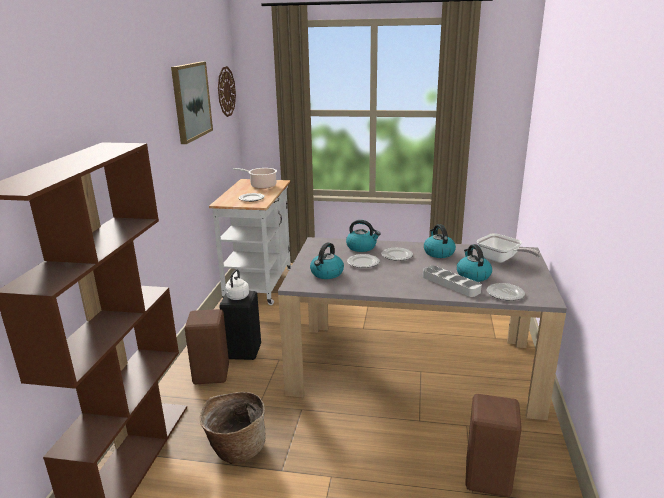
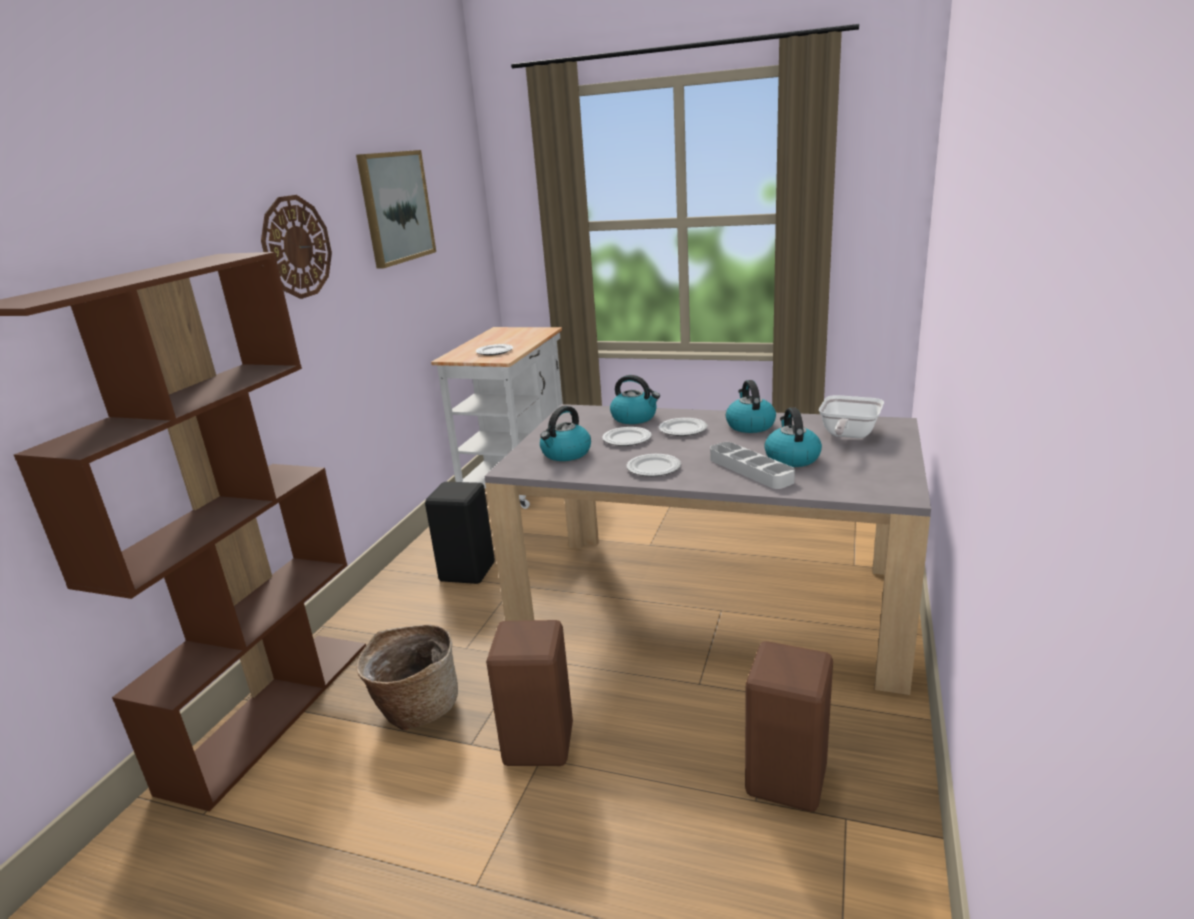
camera: 10 degrees right, 0 degrees up
brown stool [185,309,229,384] -> brown stool moved to [486,620,573,766]
wall clock [218,66,236,117] -> wall clock moved to [261,195,332,299]
white kettle [225,269,249,300] -> none
cooking pot [233,168,277,189] -> none
frying pan [477,233,541,263] -> frying pan turned 60 degrees clockwise [819,395,884,438]
plate [487,283,525,301] -> plate moved to [627,454,681,476]

